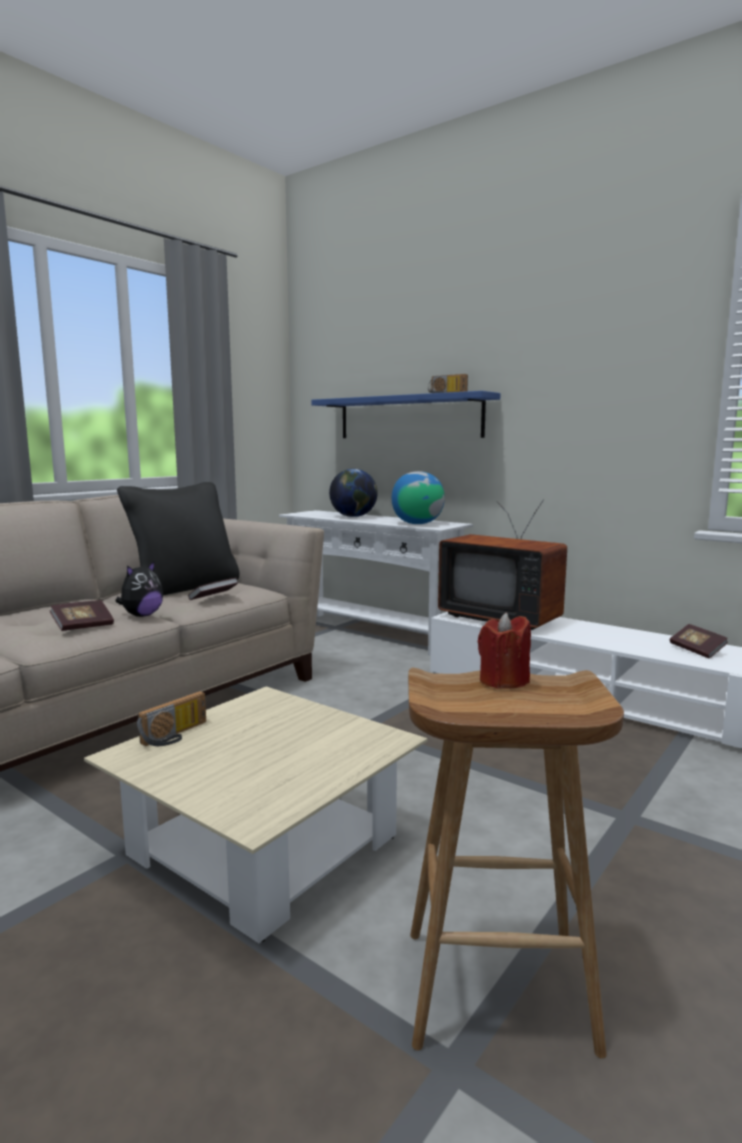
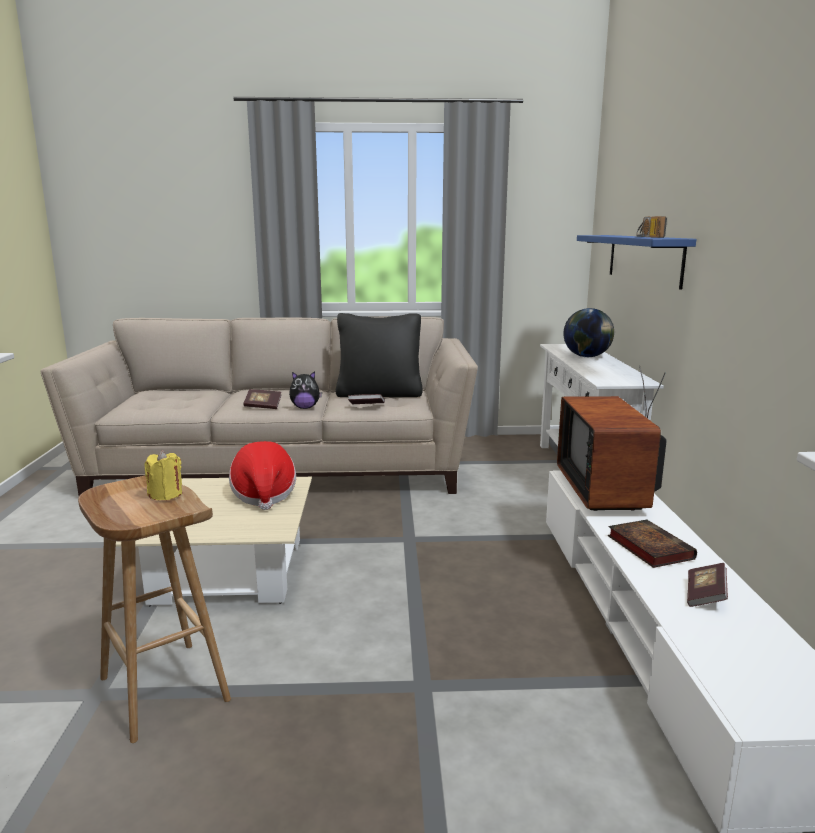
camera: 50 degrees right, 5 degrees up
radio [137,691,206,746] -> none
globe [392,471,445,524] -> none
red candle [478,613,531,689] -> yellow candle [144,450,182,500]
none -> hat [229,441,296,510]
none -> book [608,520,697,568]

